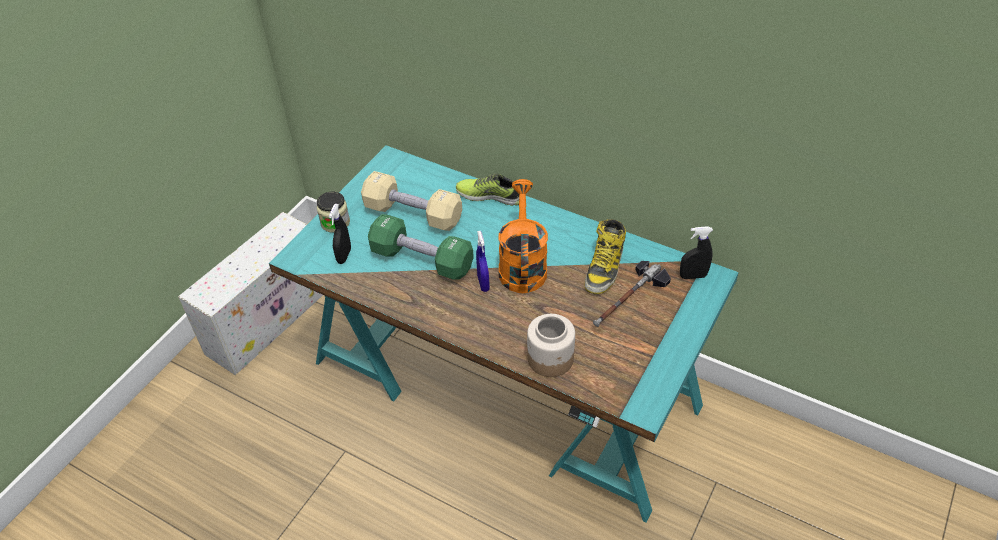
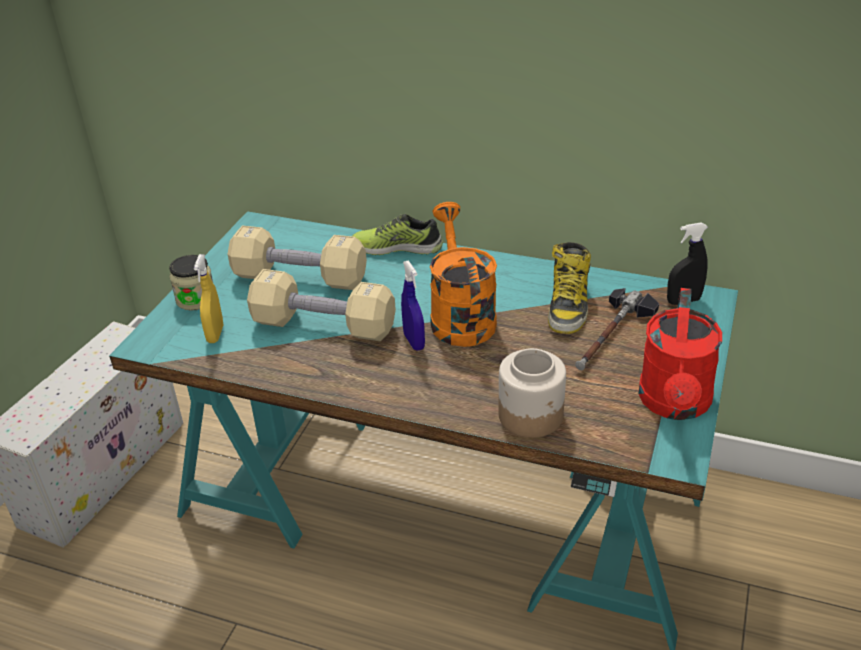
camera: 10 degrees left, 10 degrees down
black spray bottle [329,204,351,264] -> yellow spray bottle [194,254,223,343]
green dumbbell [368,214,474,280] -> beige dumbbell [247,269,396,341]
none -> red watering can [638,288,722,420]

